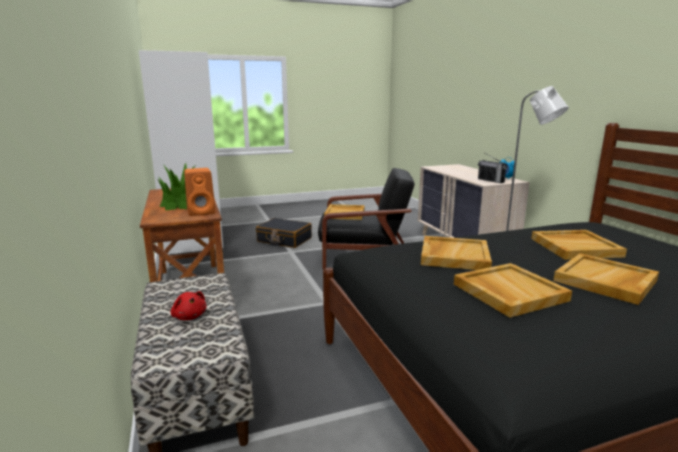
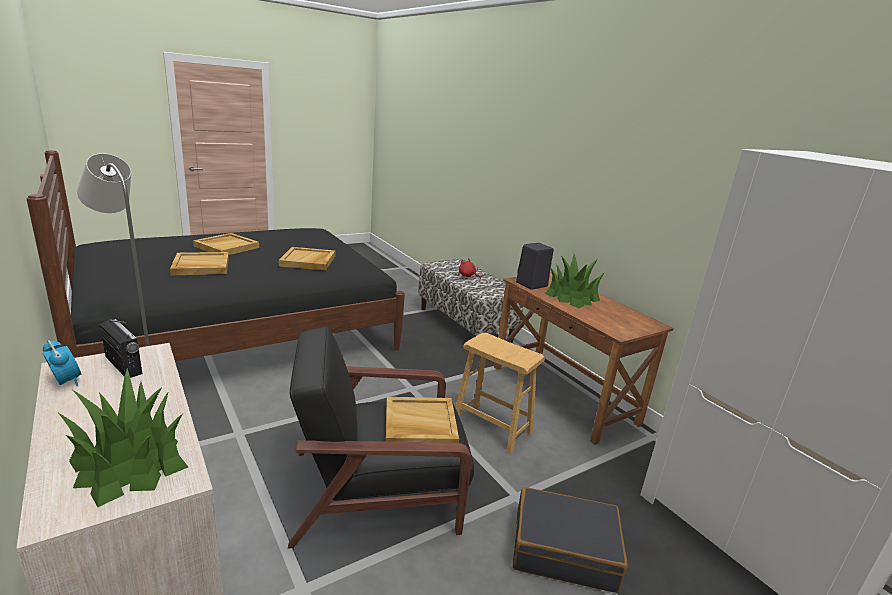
camera: 165 degrees right, 5 degrees up
orange speaker [184,168,216,216] -> black speaker [516,243,554,290]
beige tray [454,263,572,318] -> none
none -> potted plant [57,368,188,507]
none -> brown stool [455,333,545,453]

